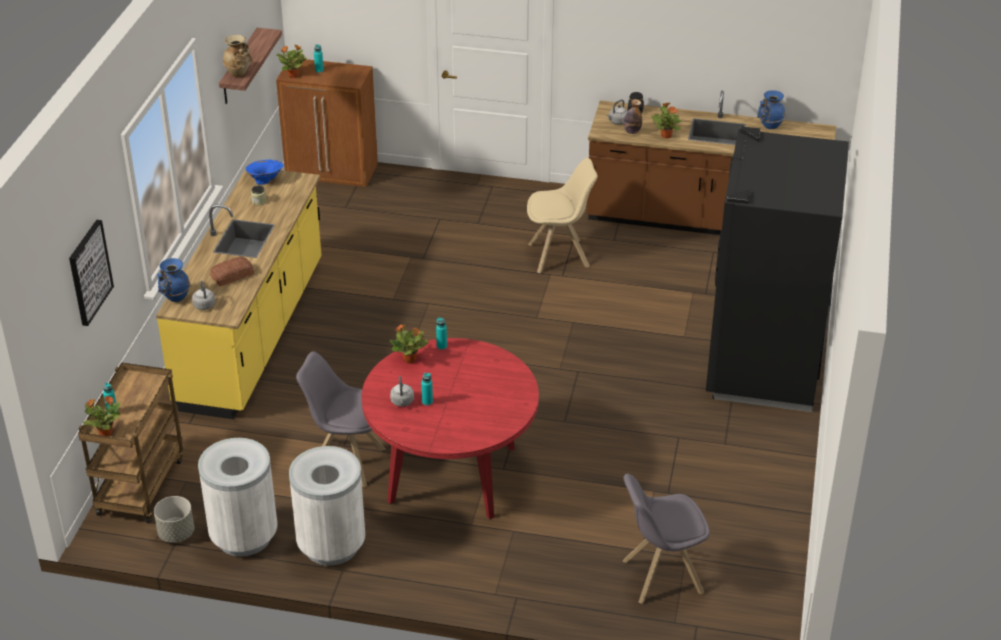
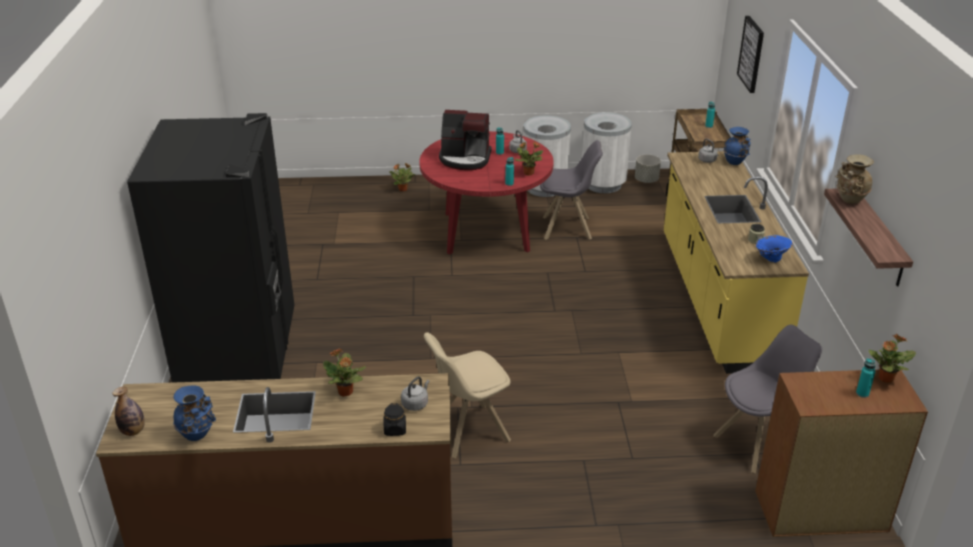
camera: 165 degrees right, 5 degrees down
potted plant [84,396,121,437] -> potted plant moved to [389,163,415,191]
bread [210,257,254,286] -> none
grey chair [622,473,710,604] -> grey chair moved to [713,325,822,473]
bottle [624,99,642,134] -> bottle moved to [113,386,145,436]
none -> coffee machine [439,110,491,170]

